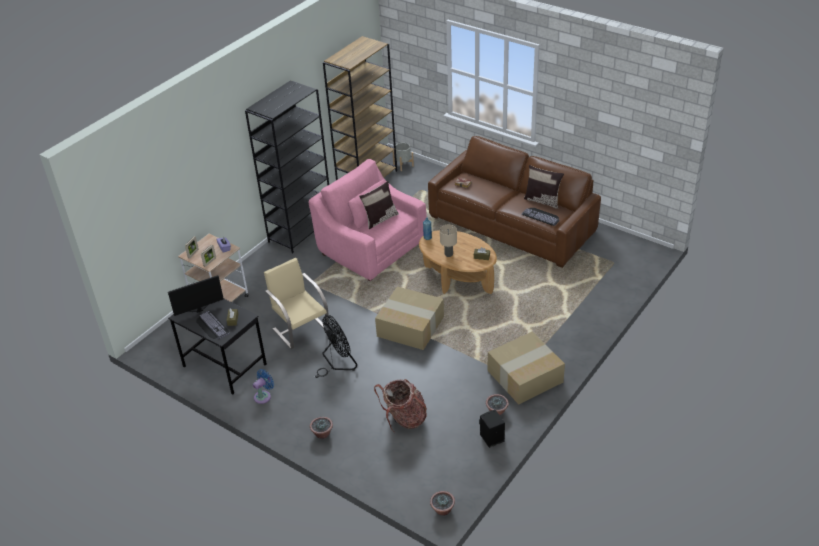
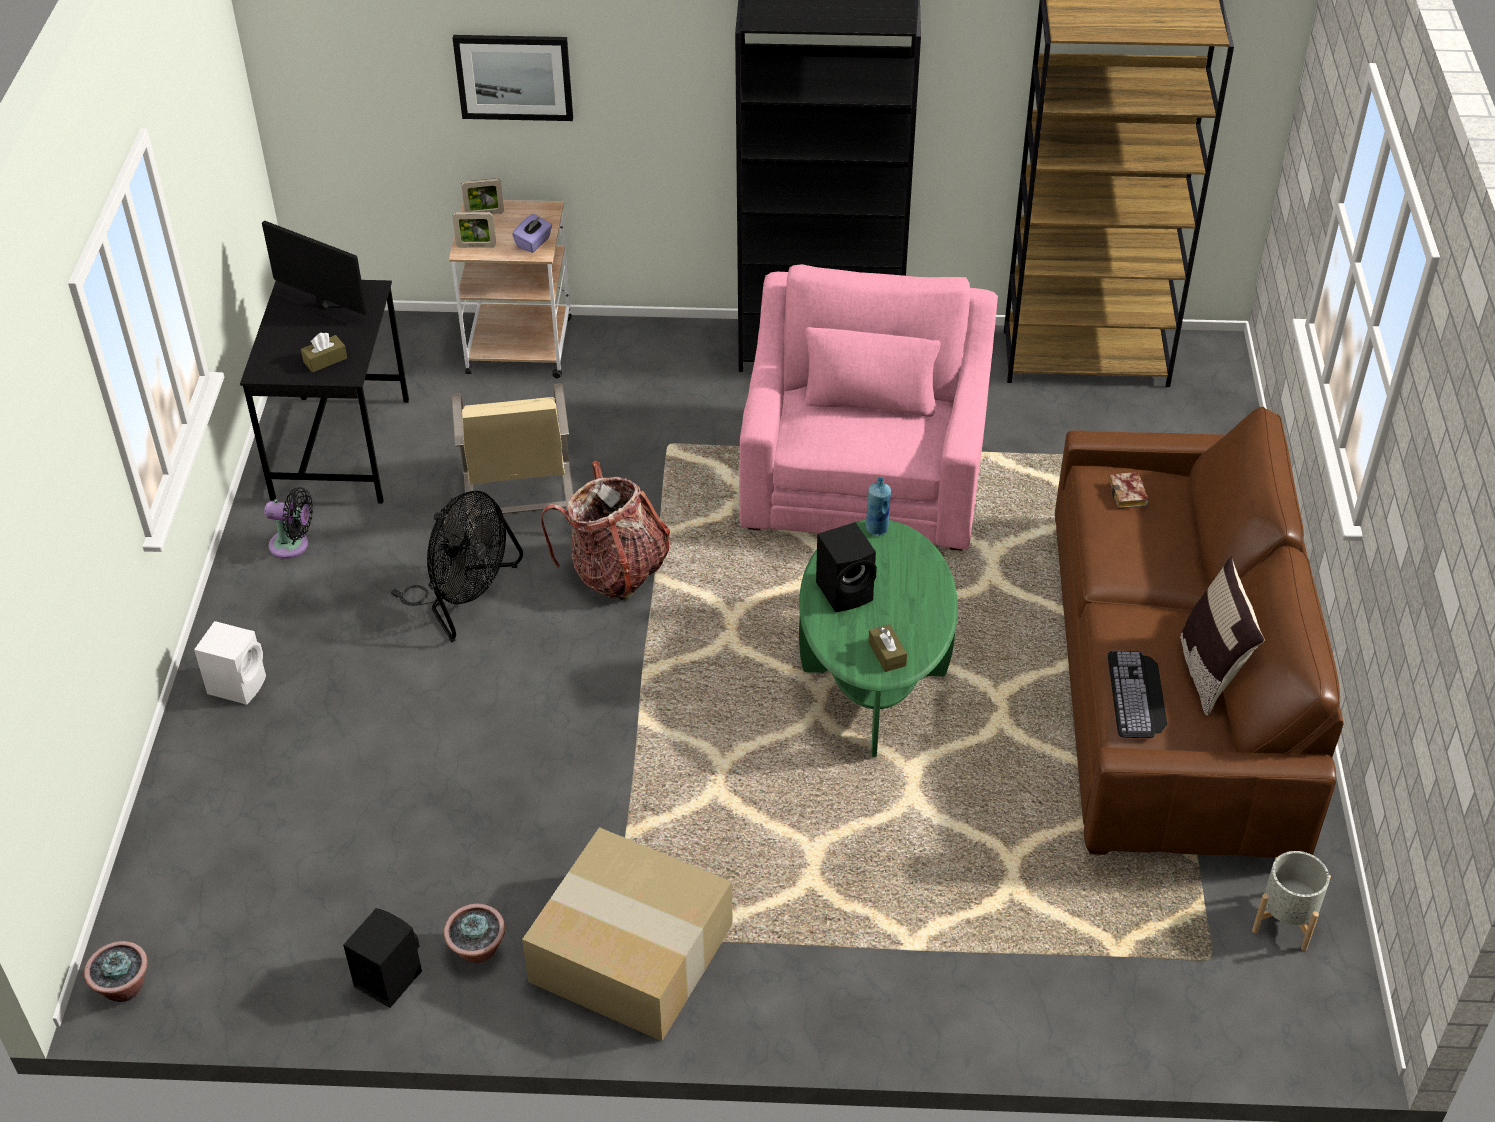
camera: 55 degrees right, 5 degrees up
keyboard [196,311,230,339] -> none
blue fan [253,369,274,404] -> black fan [264,487,313,559]
beige chair [264,258,329,349] -> beige chair turned 150 degrees clockwise [452,383,573,535]
potted plant [310,417,333,439] -> white speaker [194,621,266,705]
pillow [359,181,399,229] -> none
backpack [374,379,427,433] -> backpack moved to [541,461,670,600]
cardboard box [375,286,444,350] -> none
grey planter [392,143,414,171] -> grey planter moved to [1252,851,1331,951]
brown coffee table [419,230,497,294] -> green coffee table [799,520,958,757]
beige table lamp [440,225,457,257] -> black speaker [816,522,877,612]
none -> picture [452,35,573,121]

